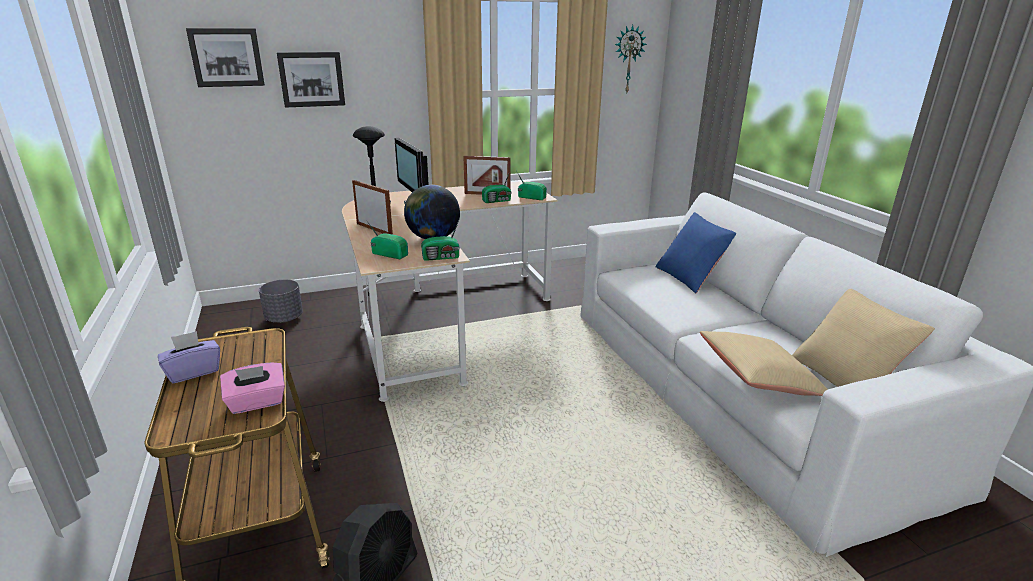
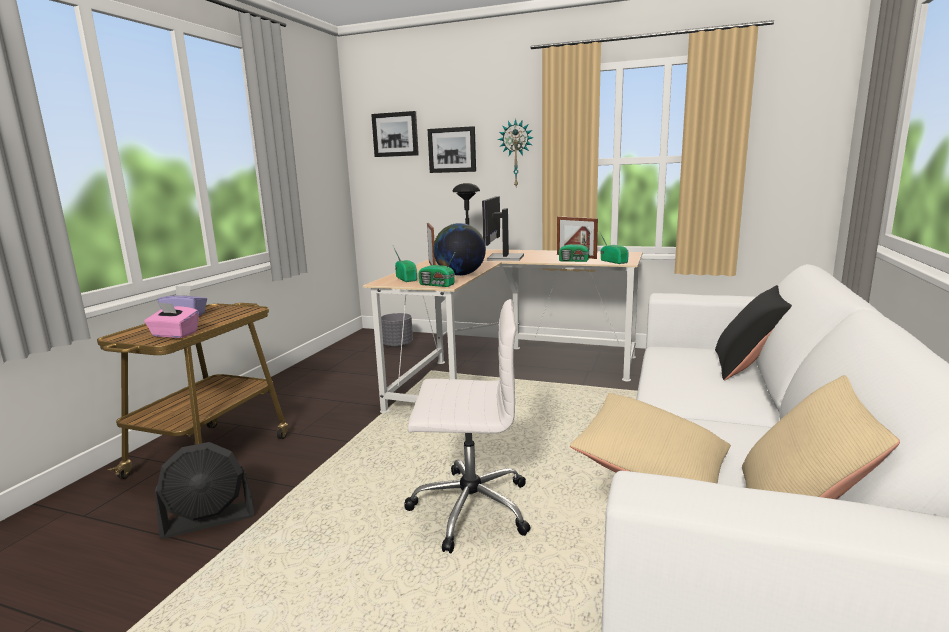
camera: 40 degrees right, 10 degrees down
wall clock [615,25,647,92] -> wall clock moved to [498,119,534,187]
blue pillow [655,212,736,293] -> black pillow [715,285,792,381]
none -> white office chair [404,299,531,554]

